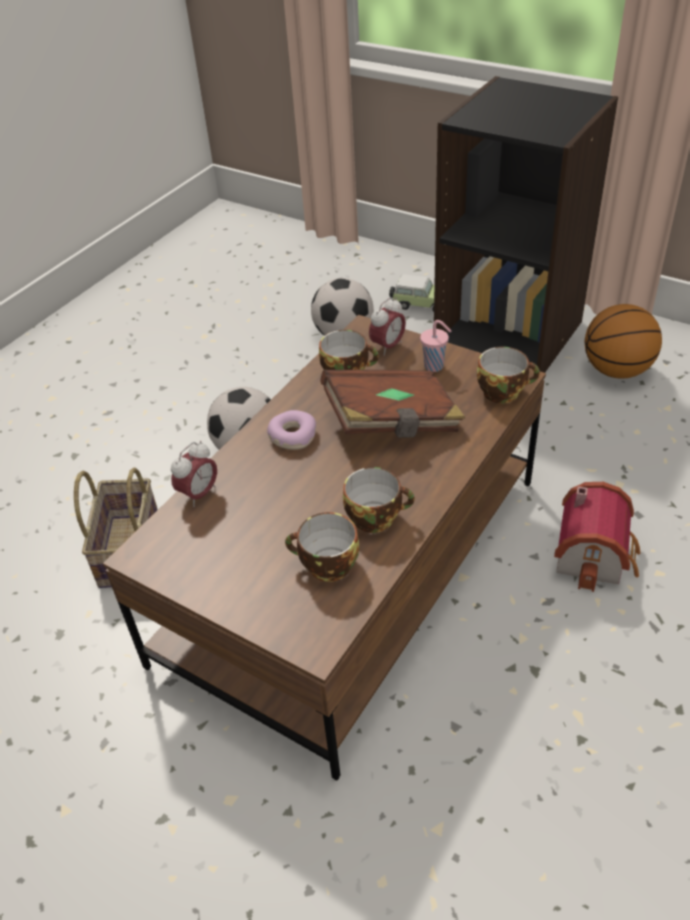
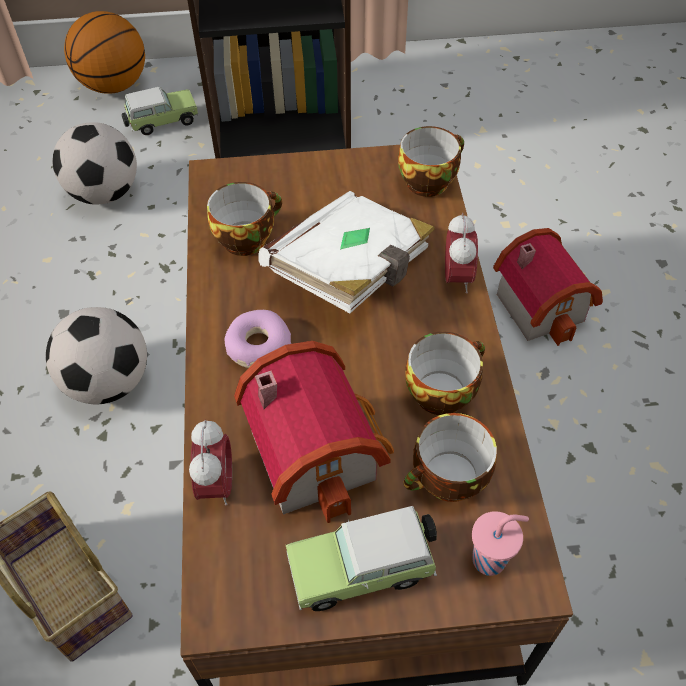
camera: 40 degrees left, 10 degrees up
brown book [321,370,465,438] -> white book [258,191,435,313]
alarm clock [369,297,406,356] -> alarm clock moved to [445,213,478,293]
pink cup [420,320,451,372] -> pink cup moved to [472,511,529,576]
basketball [585,304,662,379] -> basketball moved to [64,11,145,94]
none -> toy house [234,341,394,523]
none -> toy car [286,506,437,611]

